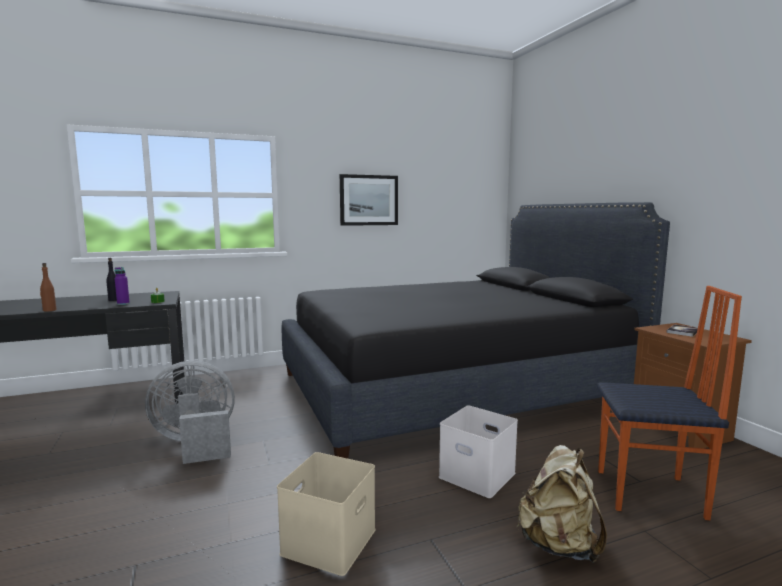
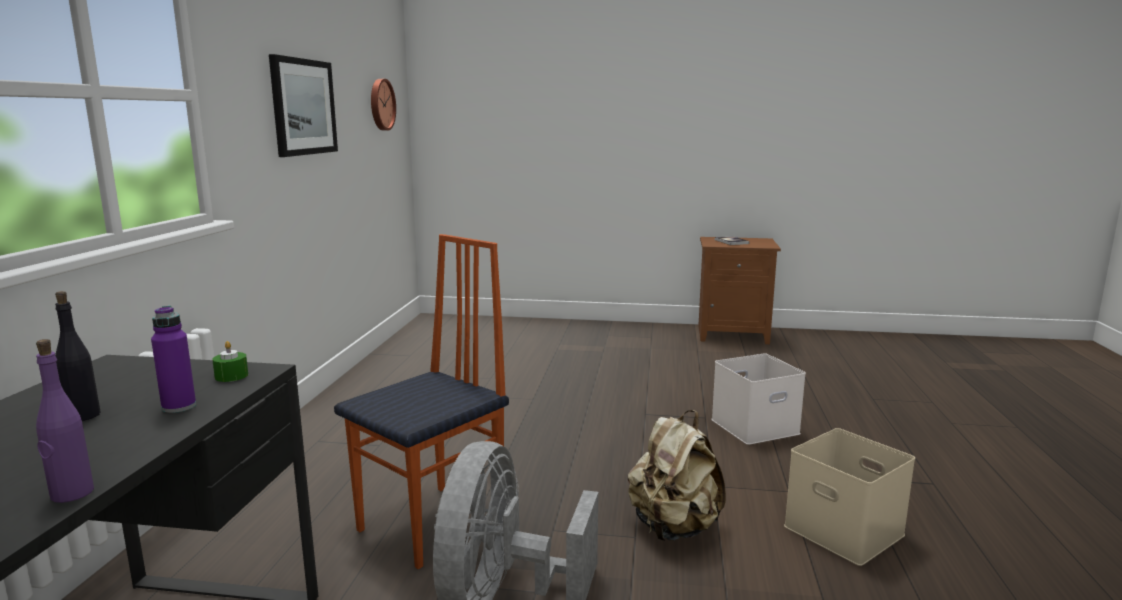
camera: 60 degrees left, 5 degrees up
brown bottle [40,263,56,312] -> purple bottle [36,339,94,503]
black bed [282,202,670,459] -> none
beige backpack [517,445,607,563] -> beige backpack moved to [628,410,726,541]
chair [597,286,742,520] -> chair moved to [334,234,509,569]
none -> wall clock [371,79,396,130]

